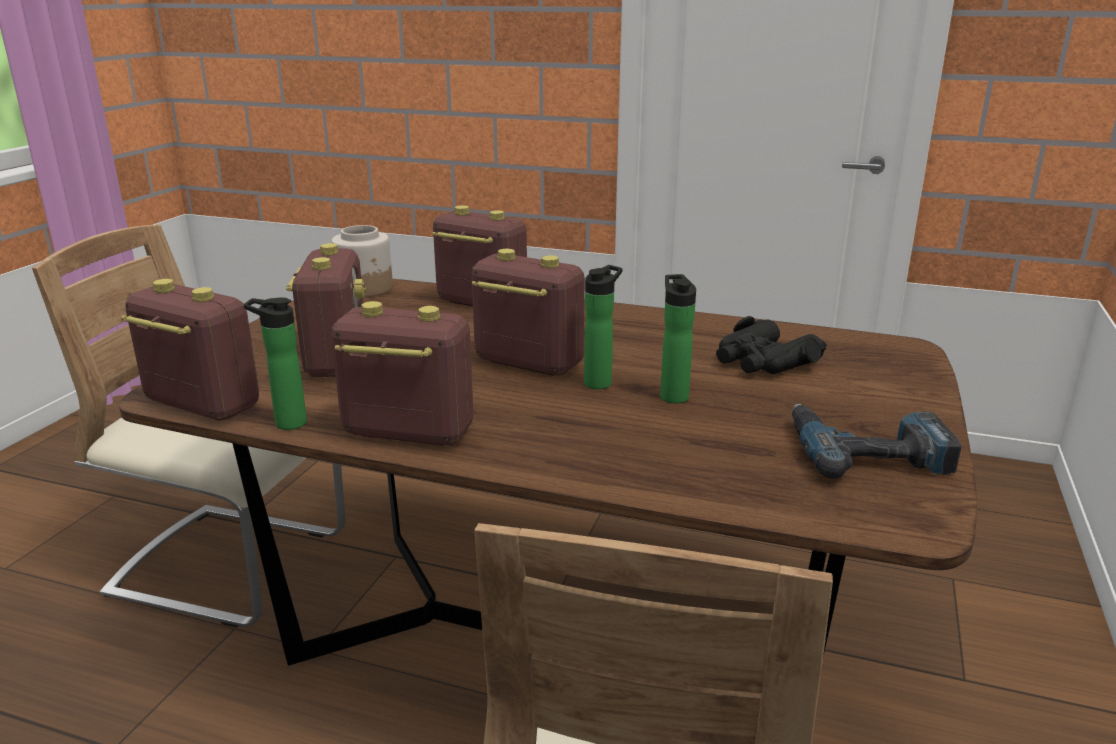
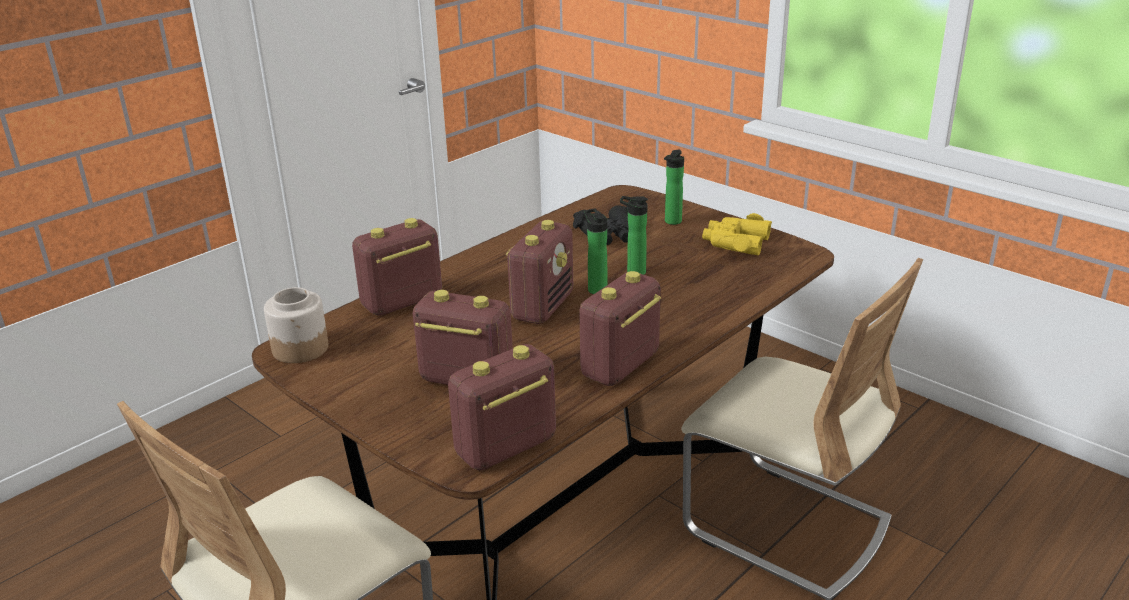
camera: 65 degrees left, 5 degrees up
bottle [244,297,307,430] -> bottle moved to [664,149,684,225]
radio [472,249,585,376] -> radio turned 150 degrees clockwise [506,220,573,324]
power drill [792,404,962,479] -> yellow binoculars [702,213,772,256]

